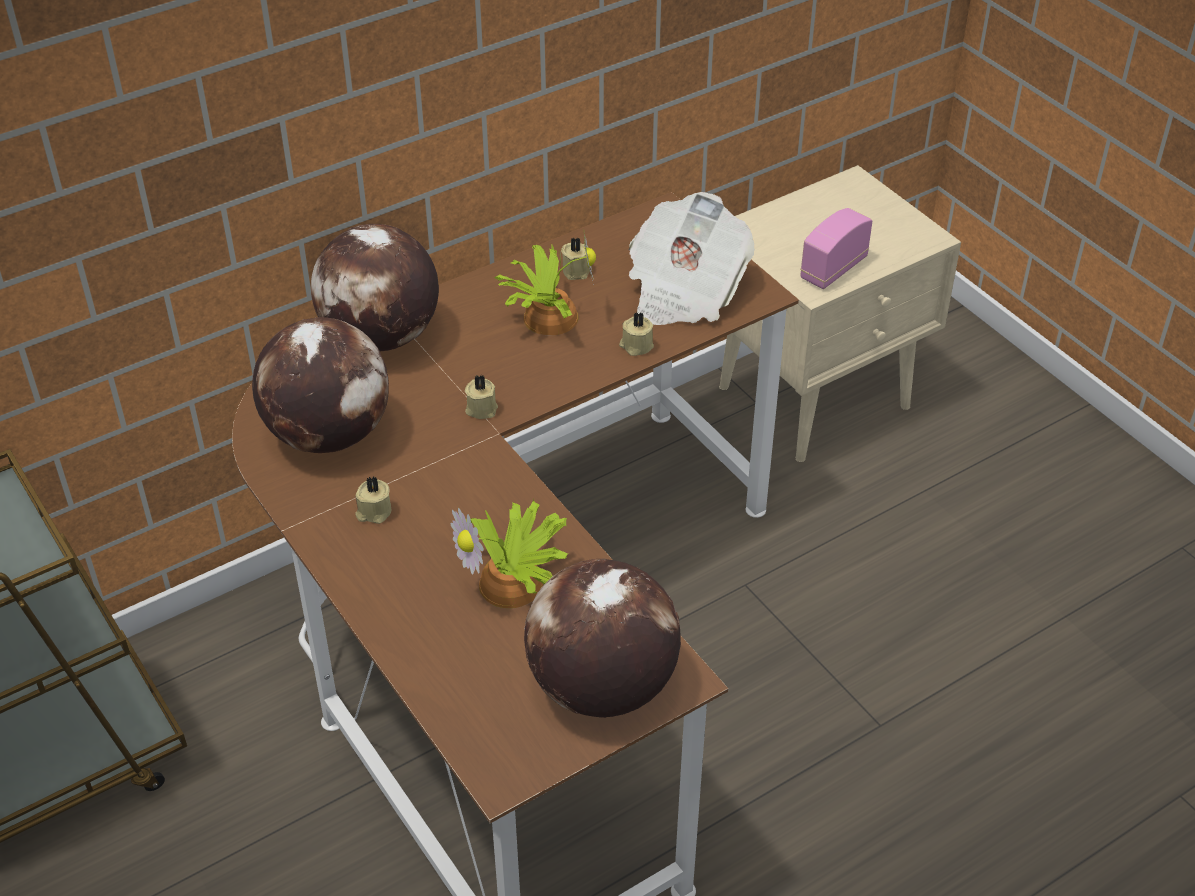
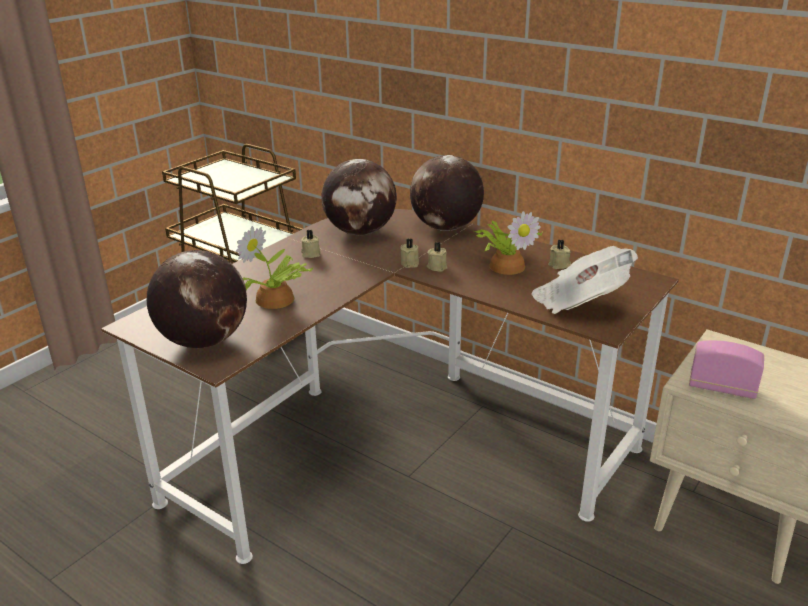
camera: 70 degrees right, 15 degrees down
beige candle [619,312,654,356] -> beige candle moved to [427,242,448,272]

